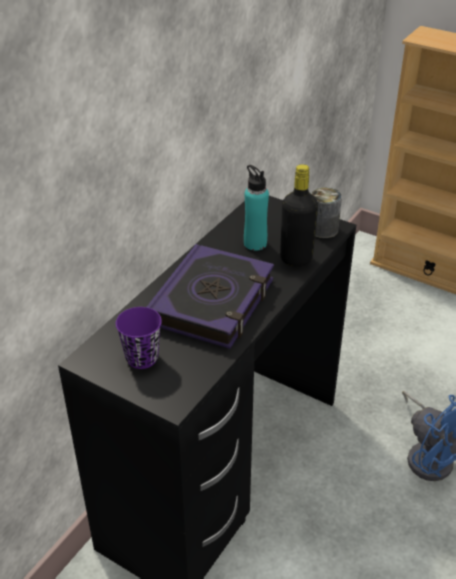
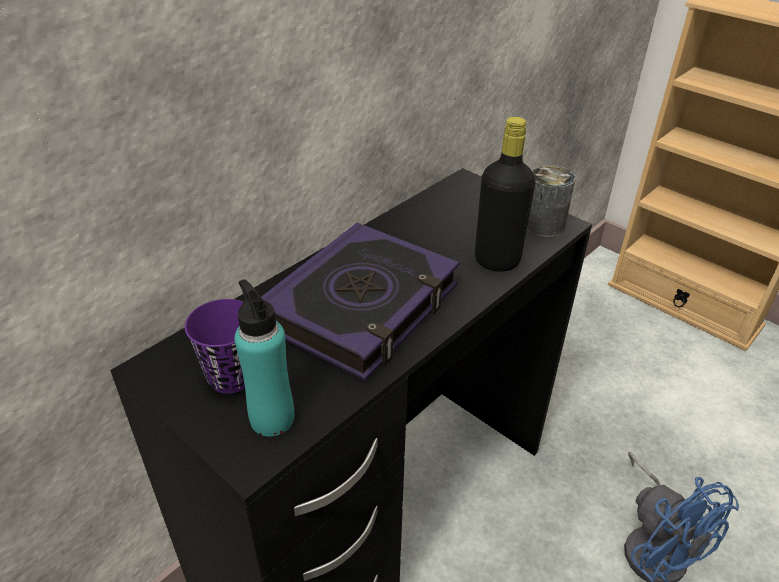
camera: 10 degrees right, 0 degrees up
turquoise bottle [244,165,269,251] -> turquoise bottle moved to [235,279,294,436]

